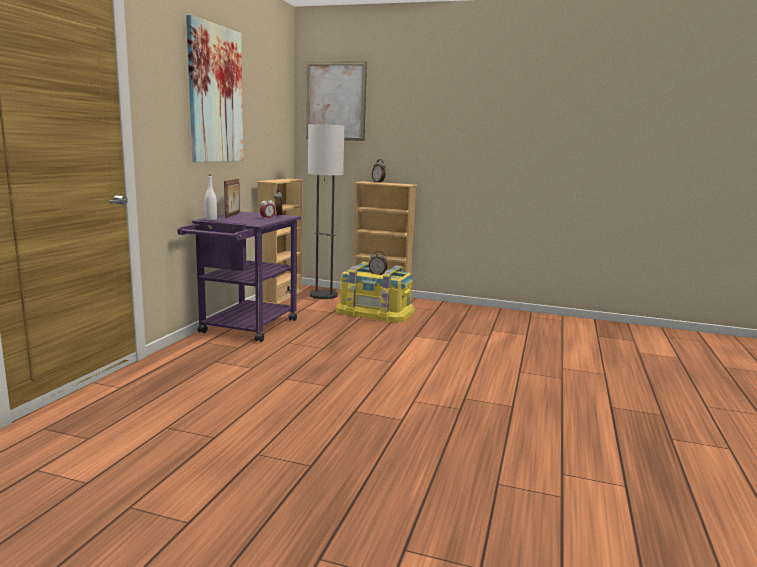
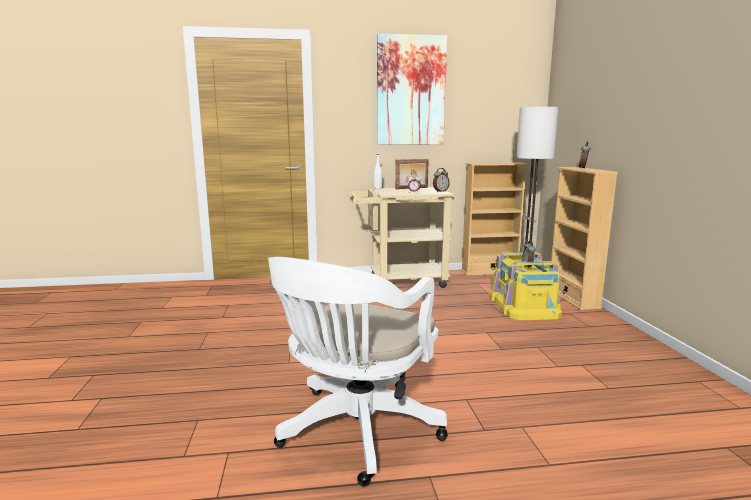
camera: 65 degrees right, 0 degrees up
purple cart [177,211,301,342] -> beige cart [349,187,454,288]
picture [306,62,367,141] -> none
none -> white office chair [268,257,448,487]

